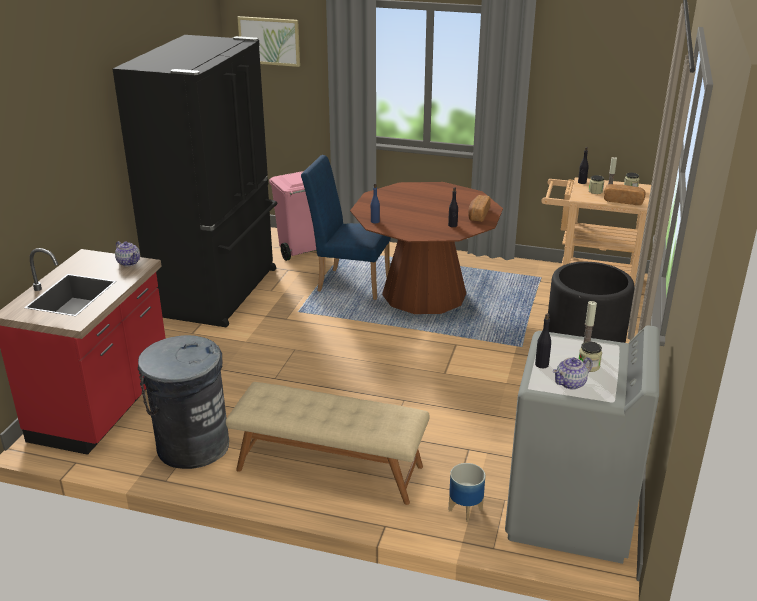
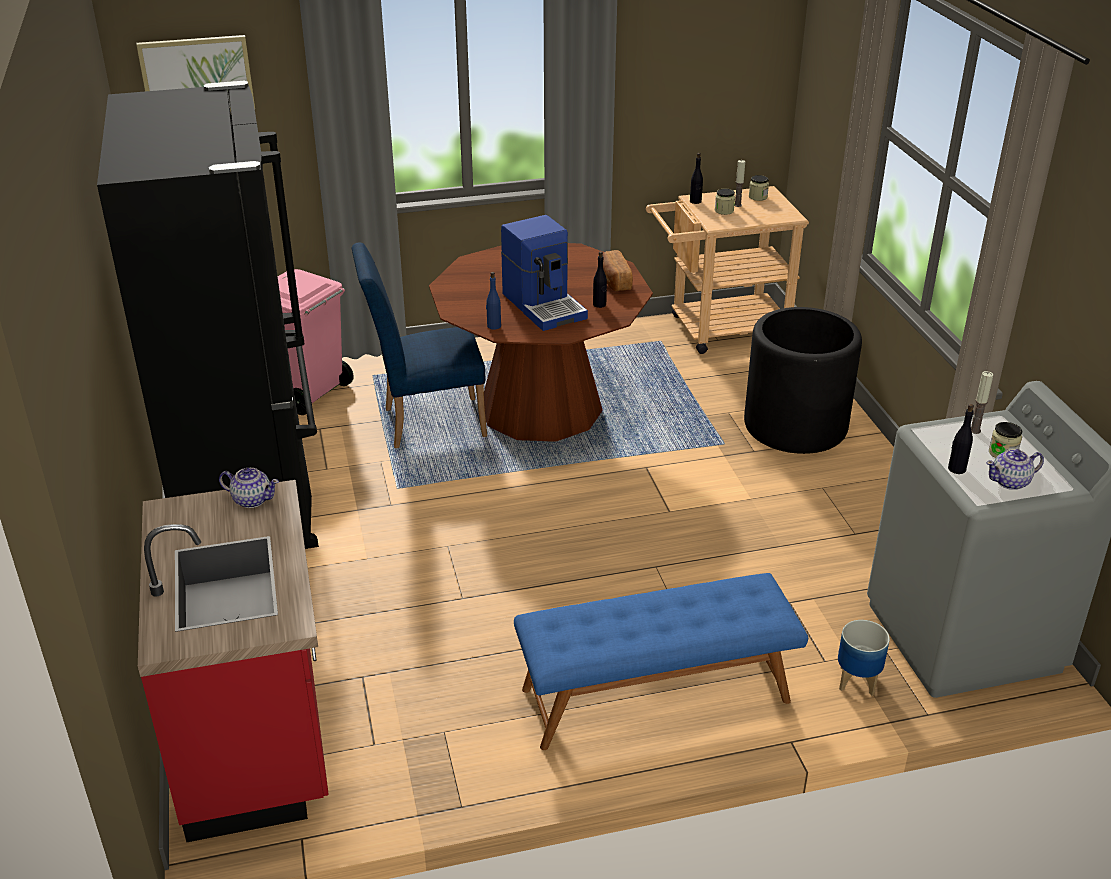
camera: 30 degrees left, 5 degrees up
grey trash can [138,335,229,469] -> none
beige bench [226,382,430,505] -> blue bench [514,573,808,750]
teapot [553,357,592,390] -> teapot turned 45 degrees clockwise [986,449,1044,490]
bread [604,184,646,205] -> none
none -> coffee machine [501,215,588,331]

